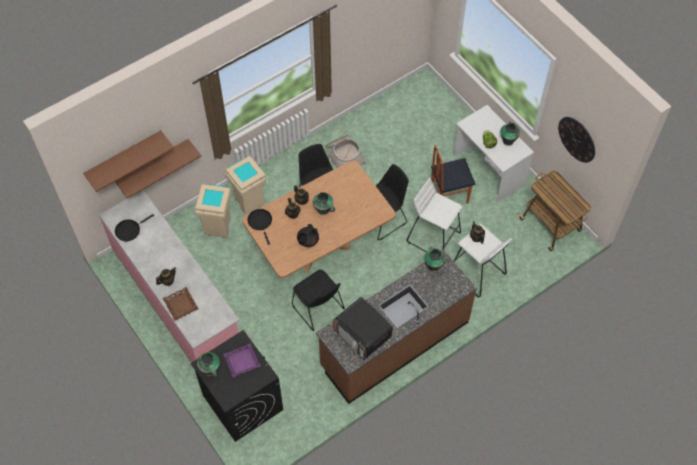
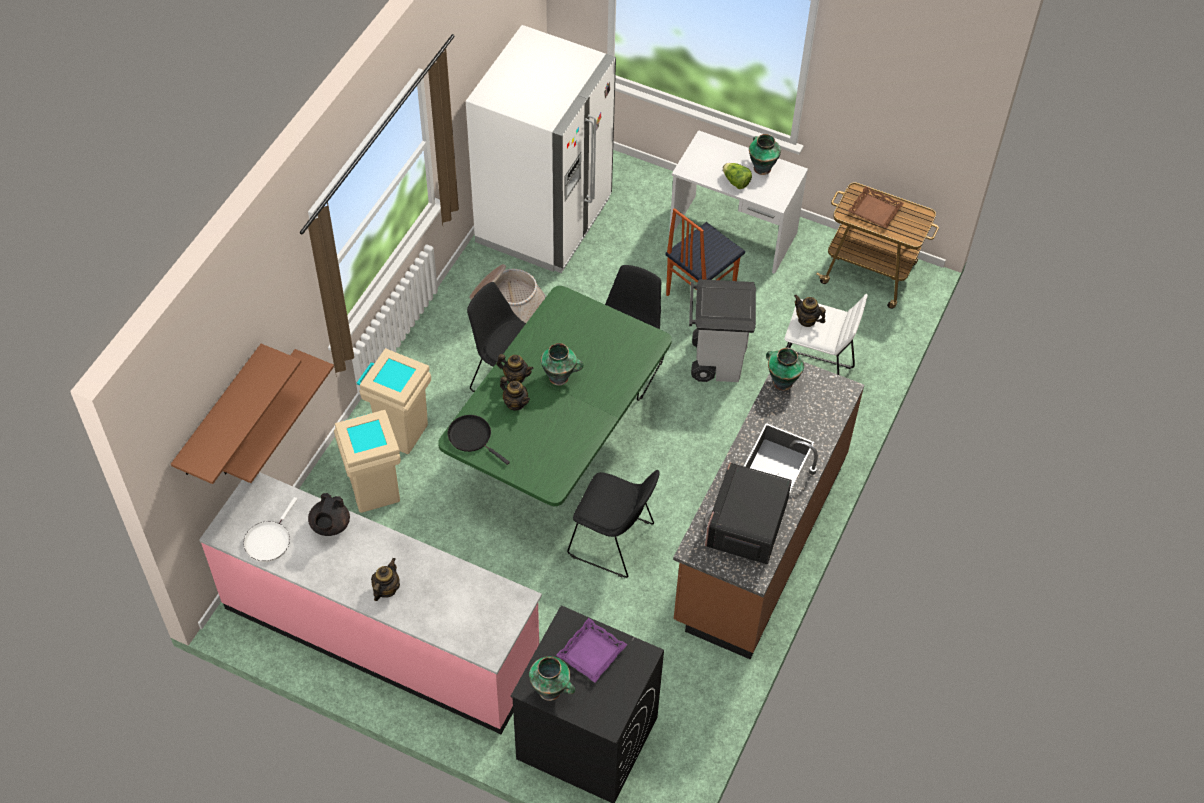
camera: 30 degrees left, 5 degrees down
black frying pan [115,214,154,241] -> white frying pan [243,497,298,562]
brown tray [162,287,199,321] -> brown tray moved to [848,186,904,228]
brown dining table [242,160,396,278] -> green dining table [438,286,672,506]
black teapot [297,224,319,247] -> black teapot moved to [308,493,350,536]
microwave [333,297,393,360] -> microwave turned 90 degrees clockwise [704,462,792,564]
white stool [407,178,462,252] -> grey trash can [689,279,756,382]
wall clock [558,117,595,163] -> none
none -> white fridge [466,25,616,273]

